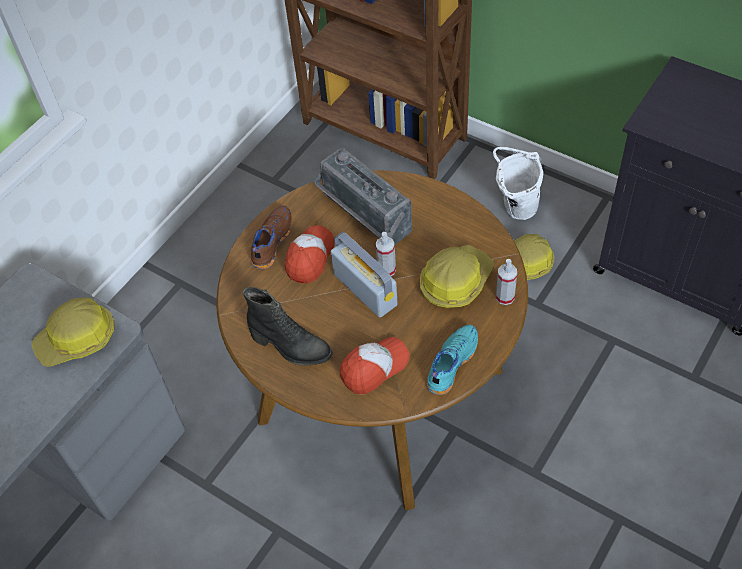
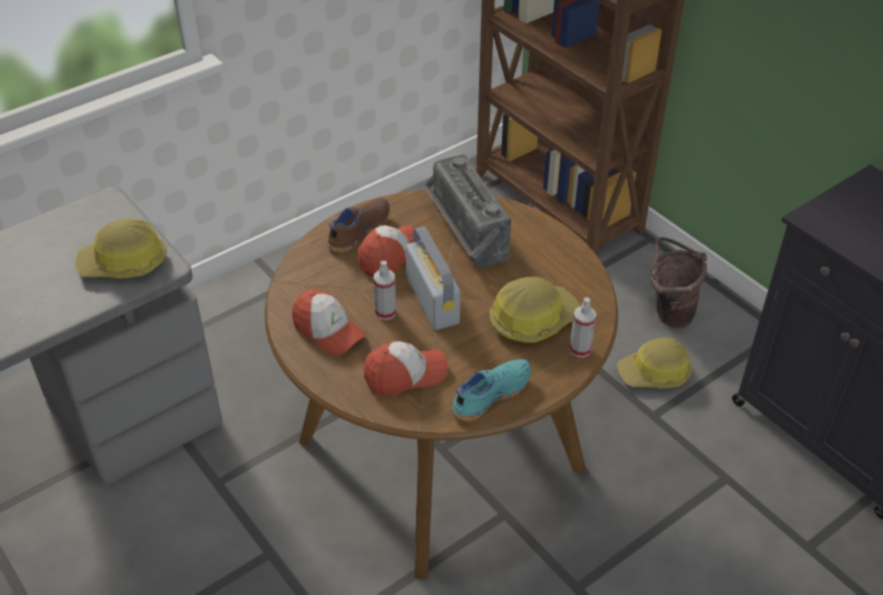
camera: 15 degrees right, 10 degrees down
black boot [243,287,333,366] -> cap [292,289,366,355]
spray bottle [376,232,396,276] -> spray bottle moved to [374,261,396,320]
white bucket [493,147,543,220] -> brown bucket [650,237,707,328]

